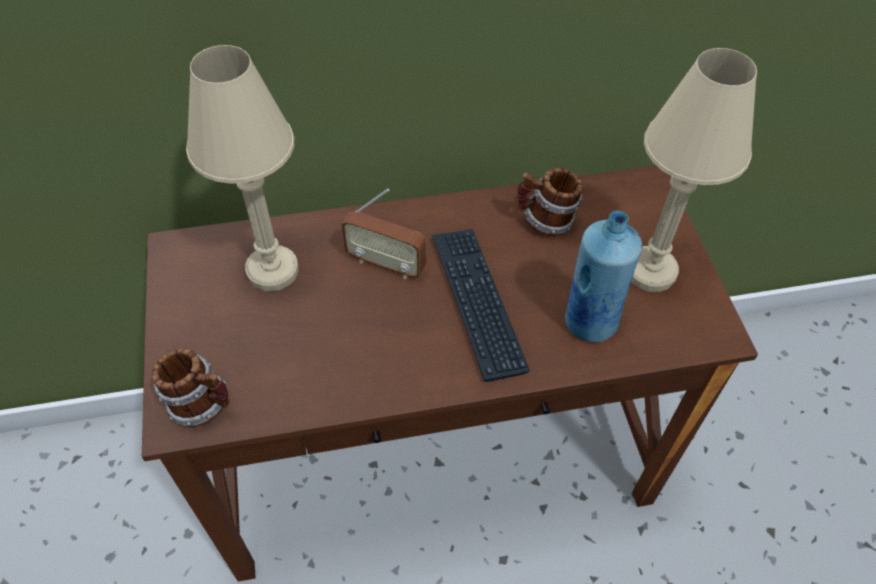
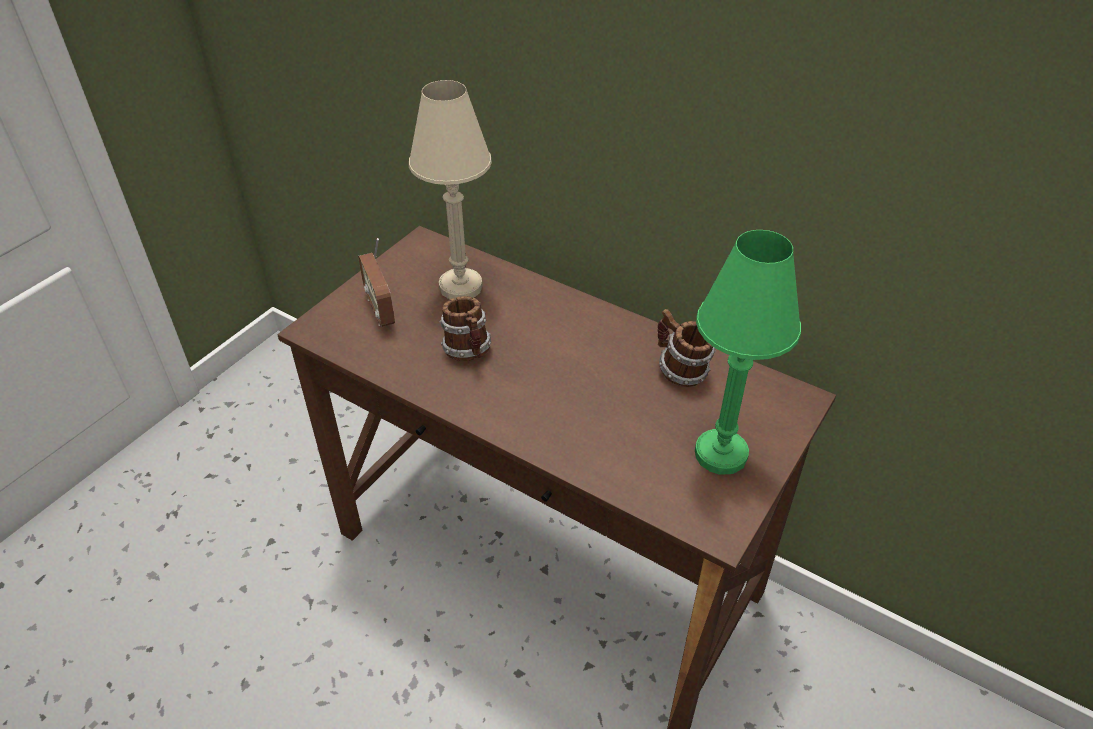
camera: 45 degrees right, 10 degrees down
mug [151,348,230,427] -> mug moved to [439,296,491,361]
radio [341,189,426,279] -> radio moved to [358,238,395,327]
keyboard [432,229,530,382] -> none
blue bottle [565,211,643,343] -> none
beige table lamp [631,48,757,292] -> green table lamp [695,230,801,475]

